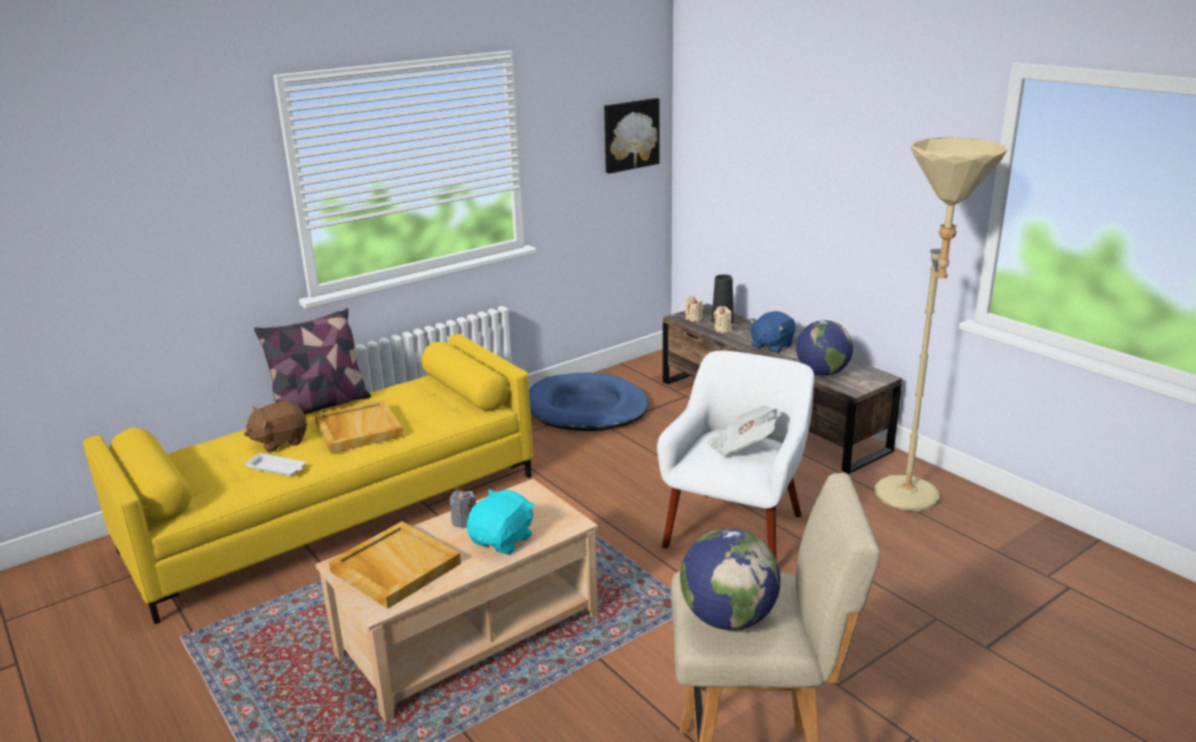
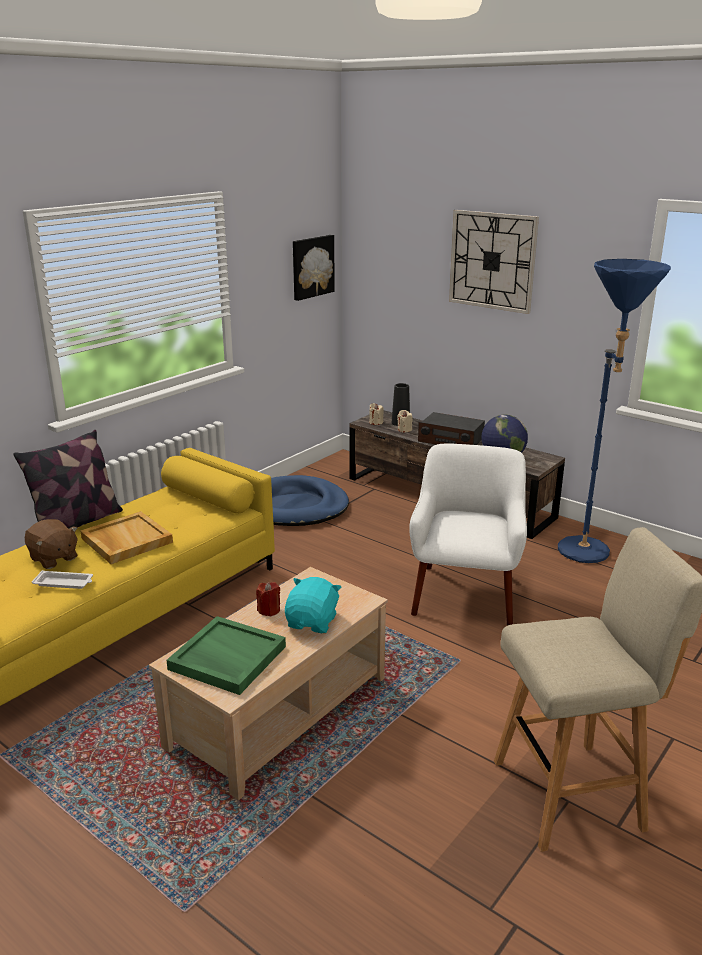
camera: 15 degrees left, 0 degrees up
brown plush toy [244,401,307,452] -> brown plush toy turned 90 degrees counterclockwise [25,519,78,569]
beige tray [329,521,461,609] -> green tray [167,616,286,695]
grey candle [450,490,476,528] -> red candle [256,582,280,616]
globe [680,528,781,630] -> none
newspaper [707,406,781,456] -> none
blue plush toy [750,311,796,353] -> radio [418,412,485,445]
beige floor lamp [875,137,1008,511] -> blue floor lamp [558,259,671,563]
none -> wall clock [449,210,539,314]

